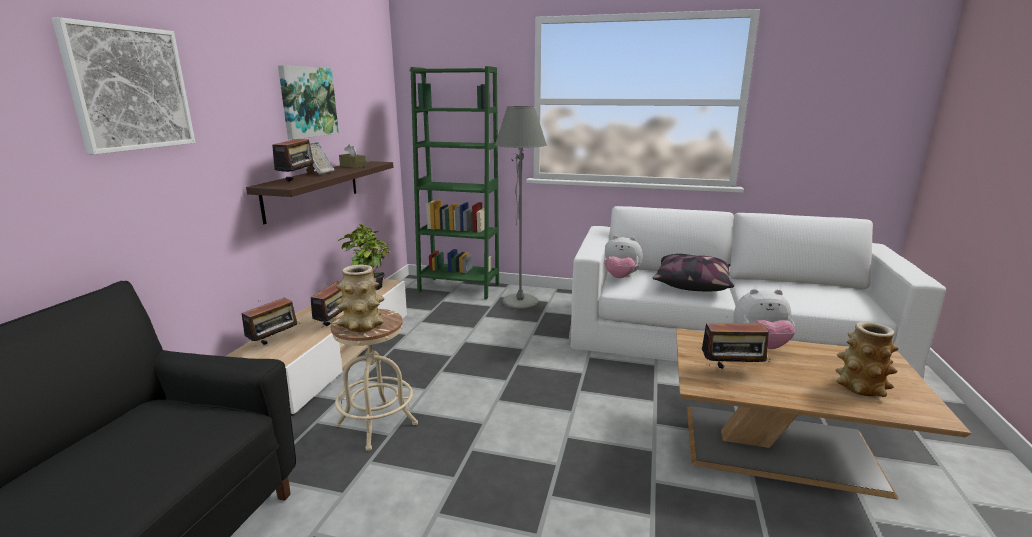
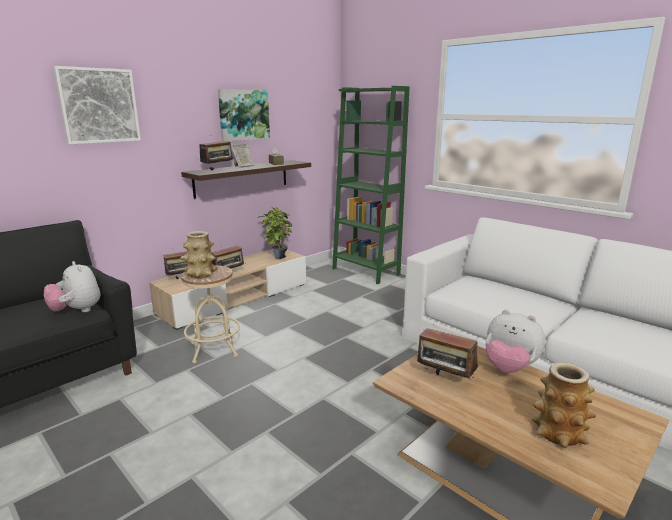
camera: 30 degrees right, 0 degrees up
grey floor lamp [495,106,547,310] -> none
plush toy [604,235,643,278] -> plush toy moved to [44,261,100,312]
pillow [652,254,734,291] -> none

